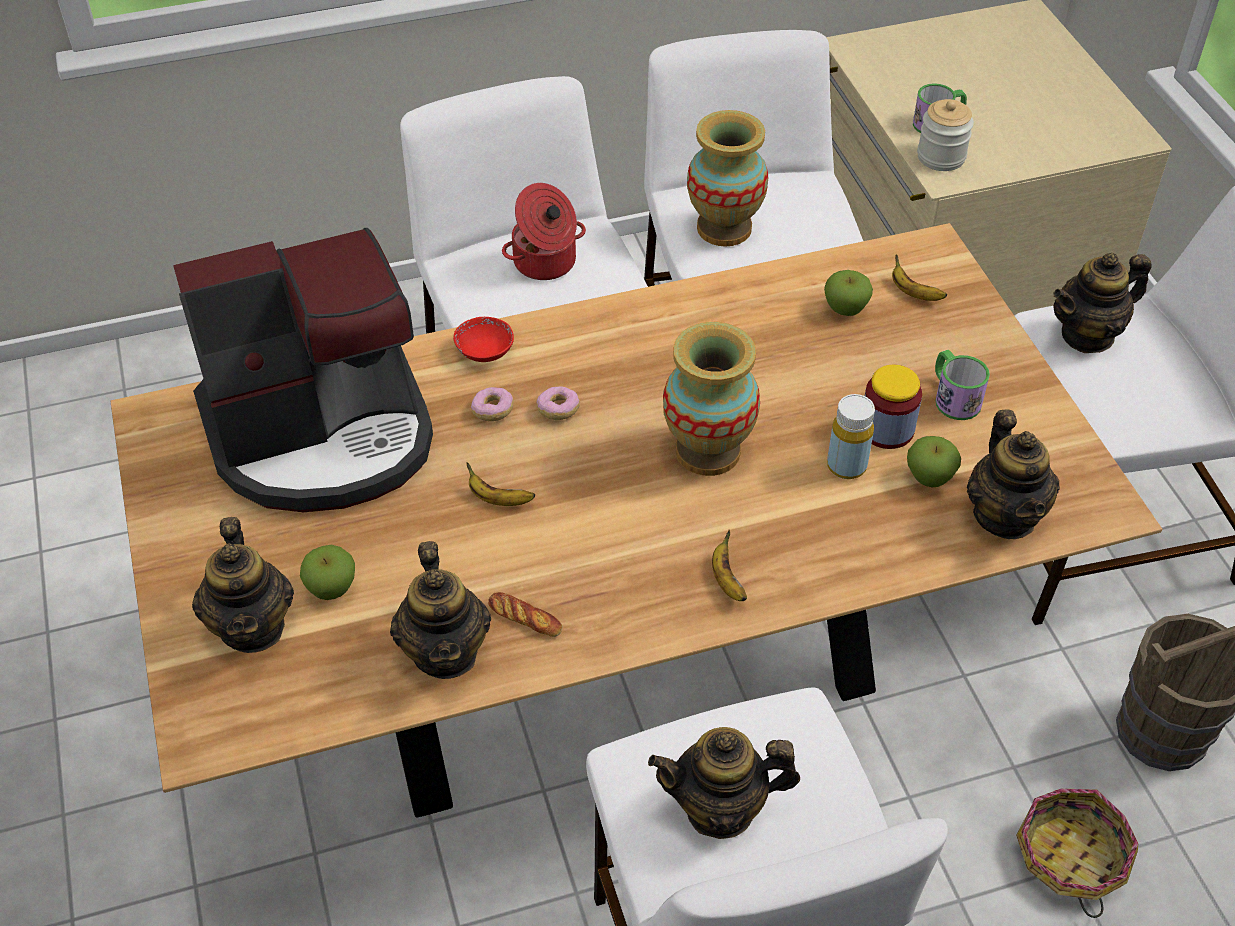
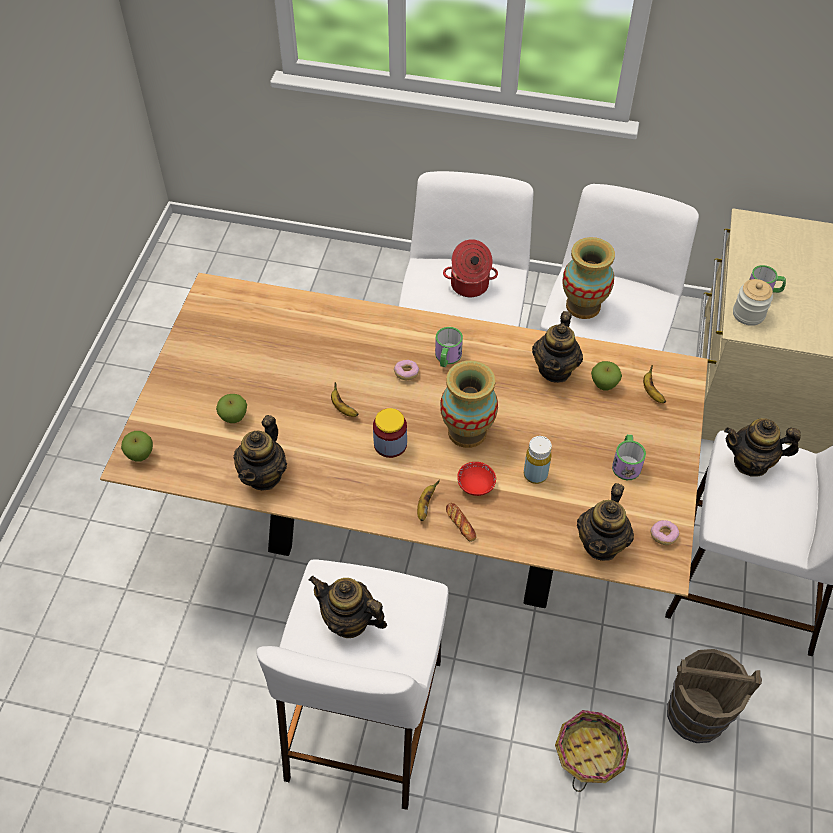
camera: 30 degrees right, 5 degrees up
coffee machine [173,228,433,512] -> none
teapot [192,517,294,653] -> teapot moved to [532,311,583,383]
red bowl [453,317,514,362] -> red bowl moved to [457,462,496,496]
donut [471,387,514,421] -> donut moved to [650,520,679,545]
bread [488,592,562,637] -> bread moved to [446,503,477,542]
jar [865,365,922,449] -> jar moved to [373,408,407,458]
apple [907,436,961,487] -> apple moved to [121,431,153,462]
none -> mug [435,327,463,367]

